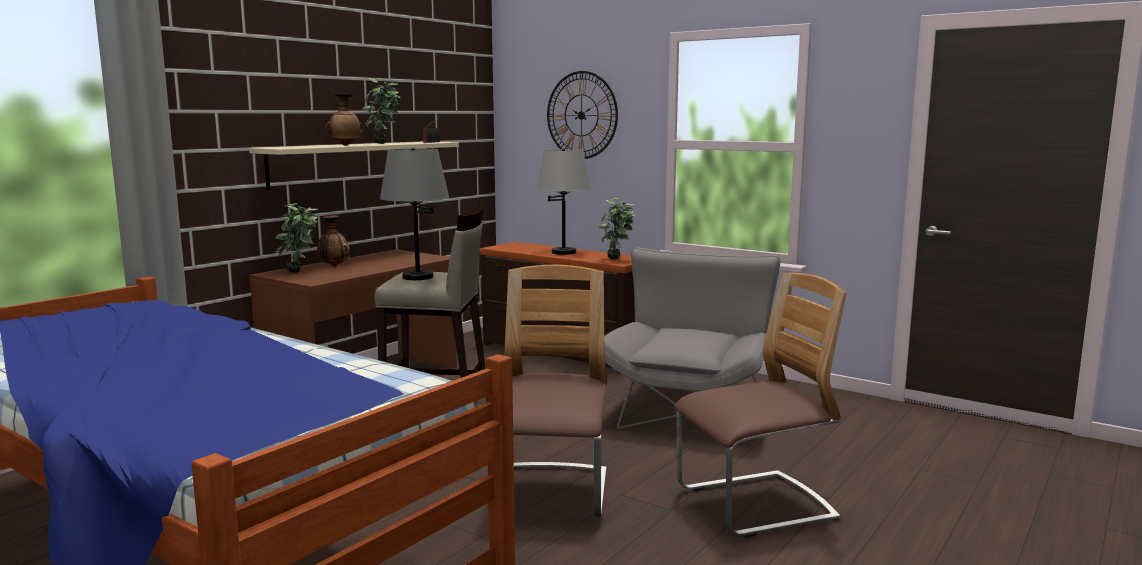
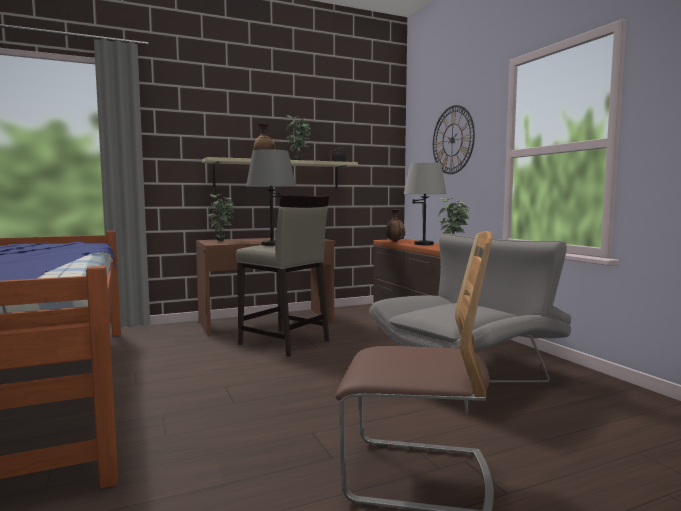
camera: 30 degrees right, 5 degrees down
vase [317,215,350,266] -> vase moved to [385,209,405,242]
chair [487,265,607,517] -> none

